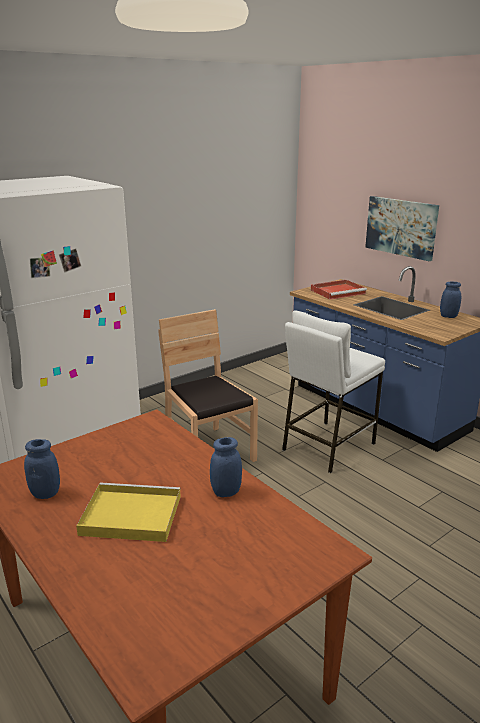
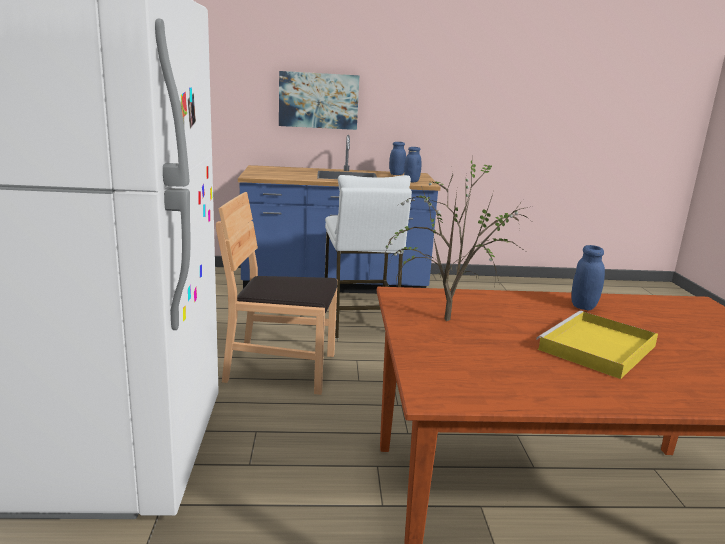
camera: 55 degrees left, 5 degrees down
blue jar [24,439,60,499] -> blue jar moved to [404,147,421,182]
red tray [311,280,367,300] -> none
none -> potted plant [385,161,530,321]

